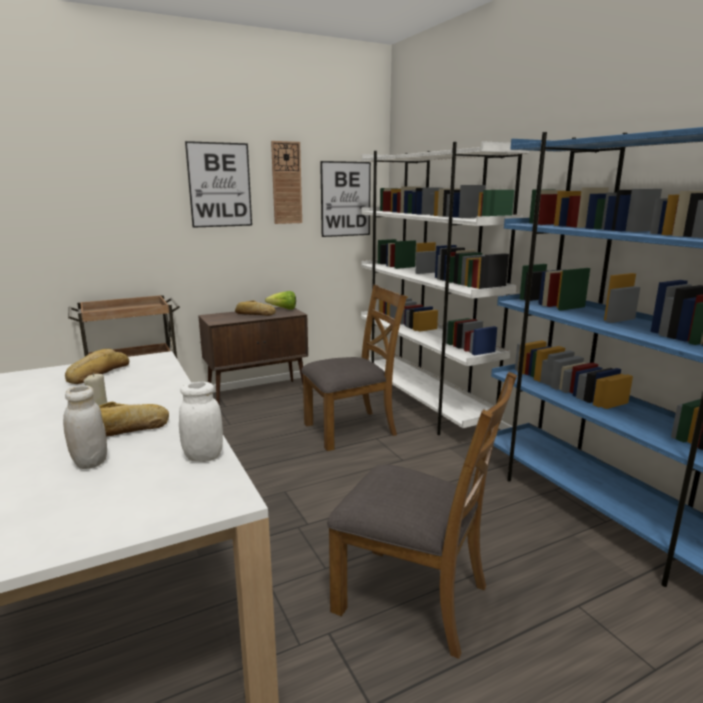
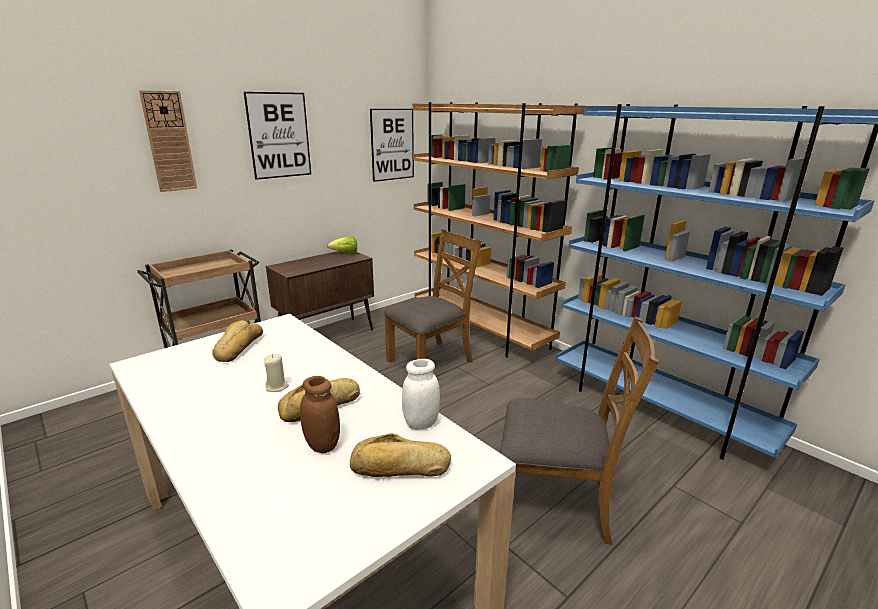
camera: 15 degrees left, 5 degrees up
white jar [63,385,107,469] -> brown jar [300,376,340,453]
bread [235,300,276,316] -> bread moved to [350,433,451,477]
wall clock [271,141,302,224] -> wall clock moved to [139,90,197,192]
white bookcase [361,141,530,435] -> brown bookcase [412,102,584,357]

